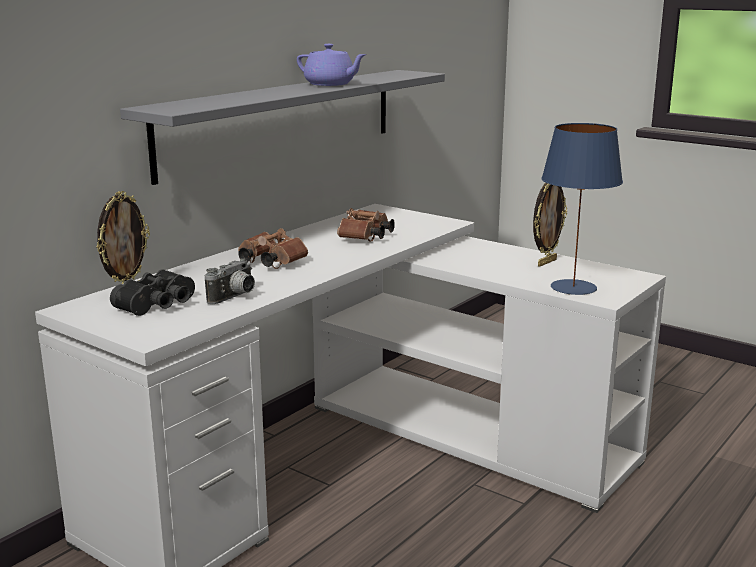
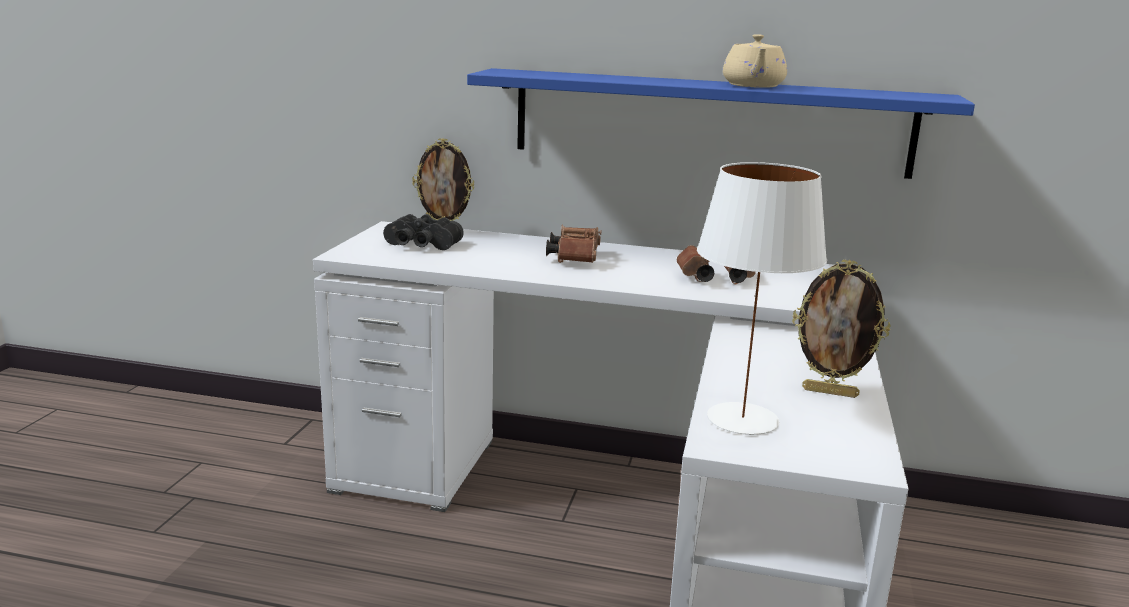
camera: 65 degrees right, 0 degrees up
grey shelf [120,70,445,185] -> blue shelf [467,68,975,179]
camera [205,258,255,304] -> none
purple teapot [297,44,367,86] -> beige teapot [723,34,787,88]
blue table lamp [541,123,623,295] -> white table lamp [697,162,827,435]

